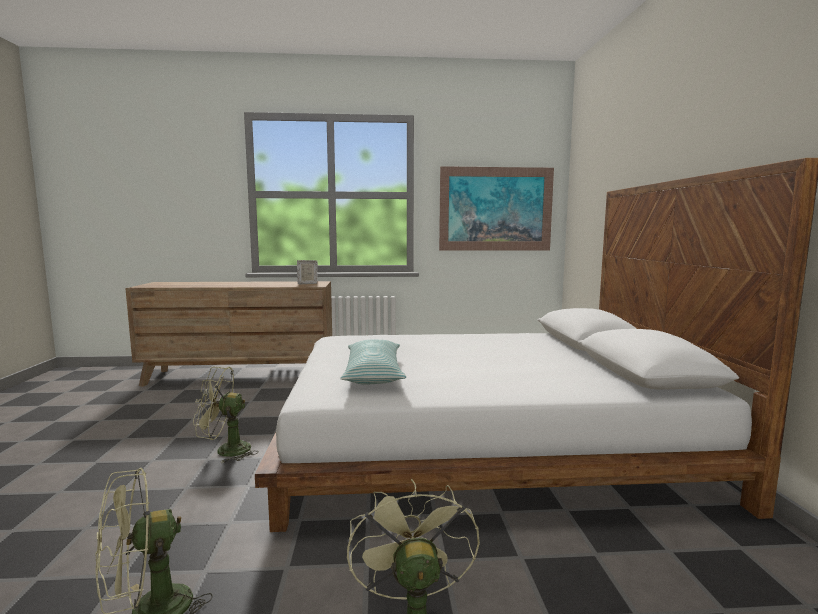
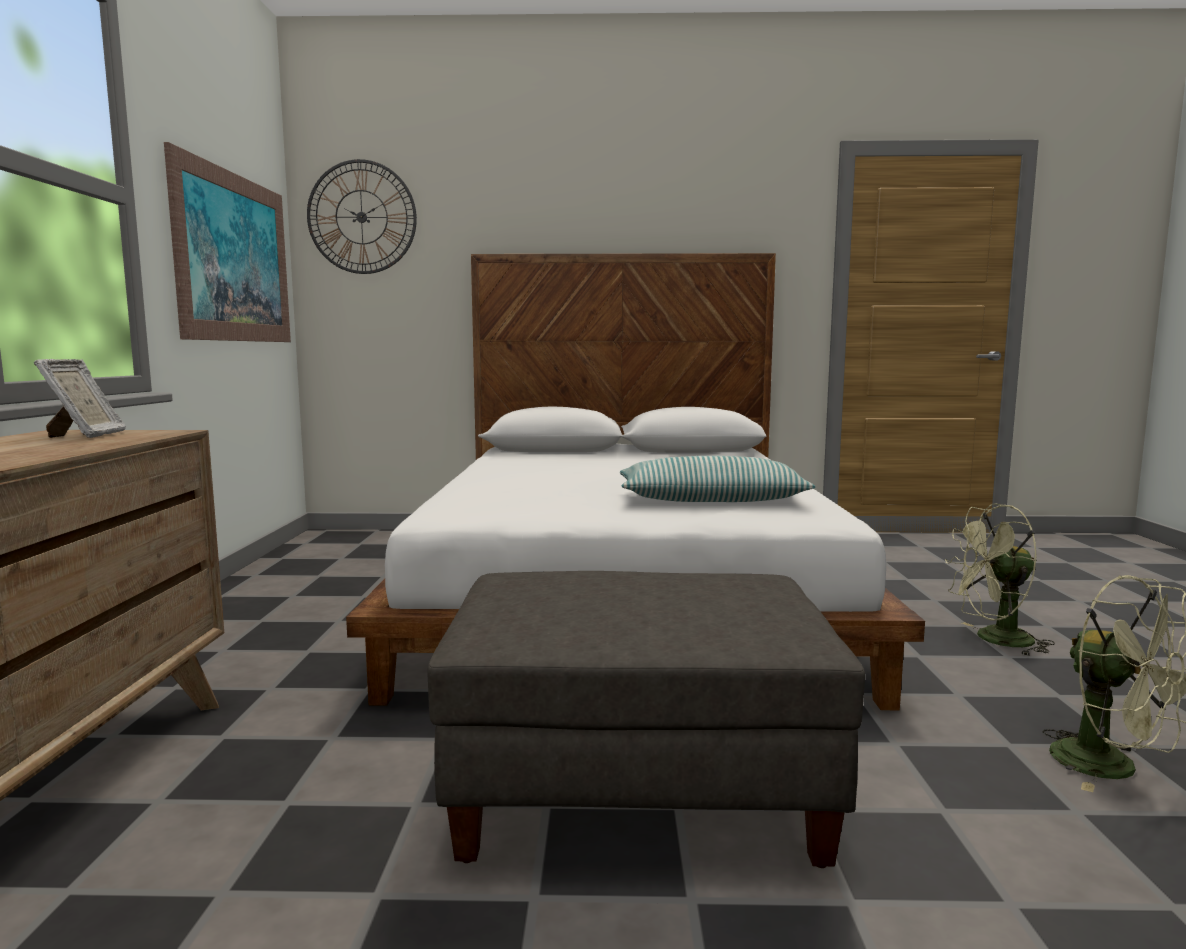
camera: 85 degrees left, 0 degrees up
green fan [193,367,259,463] -> grey ottoman [427,571,865,868]
none -> wall clock [307,159,417,274]

